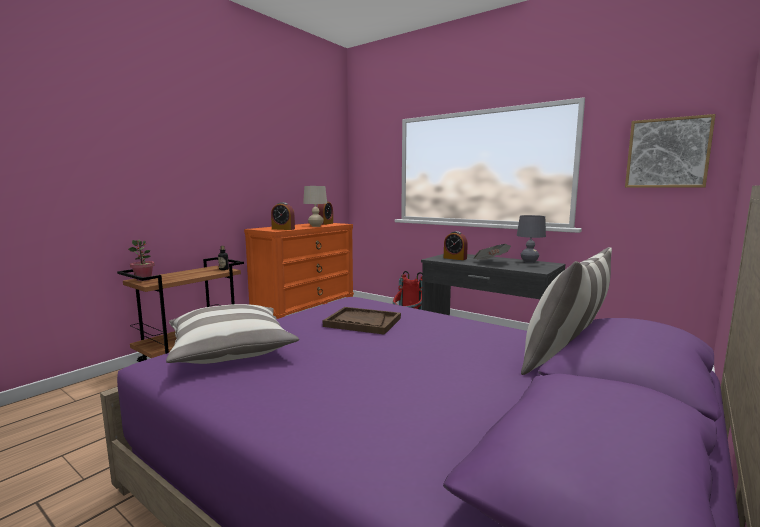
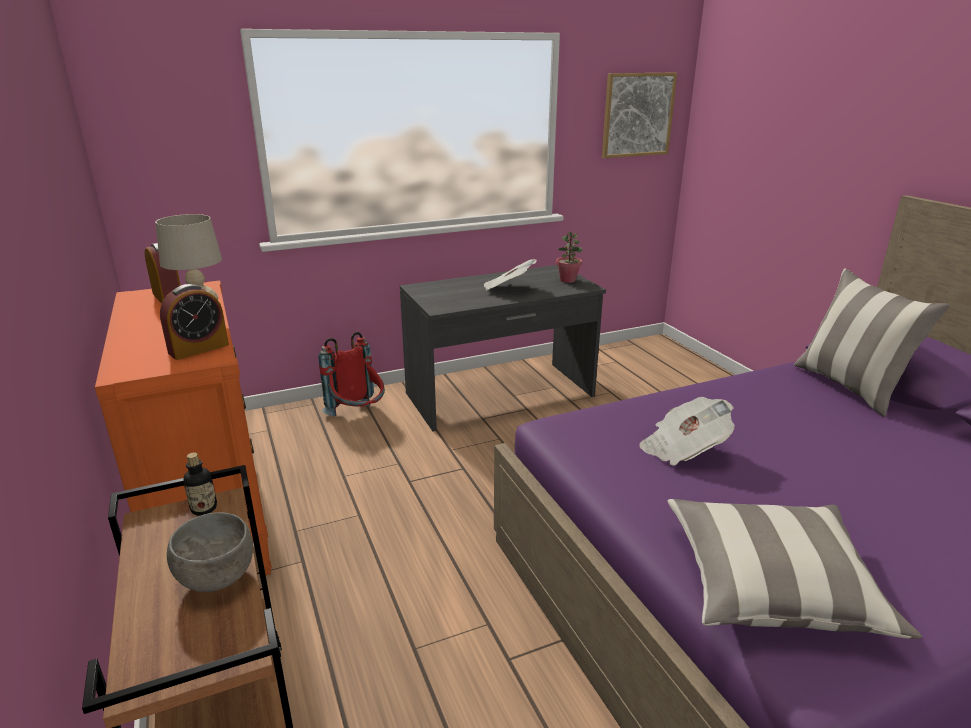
camera: 60 degrees left, 15 degrees up
potted plant [128,240,155,281] -> potted plant moved to [556,232,583,283]
brown tray [323,307,401,335] -> newspaper [640,397,735,465]
alarm clock [444,231,468,260] -> none
grey table lamp [517,215,546,263] -> none
none -> grey bowl [167,512,253,592]

